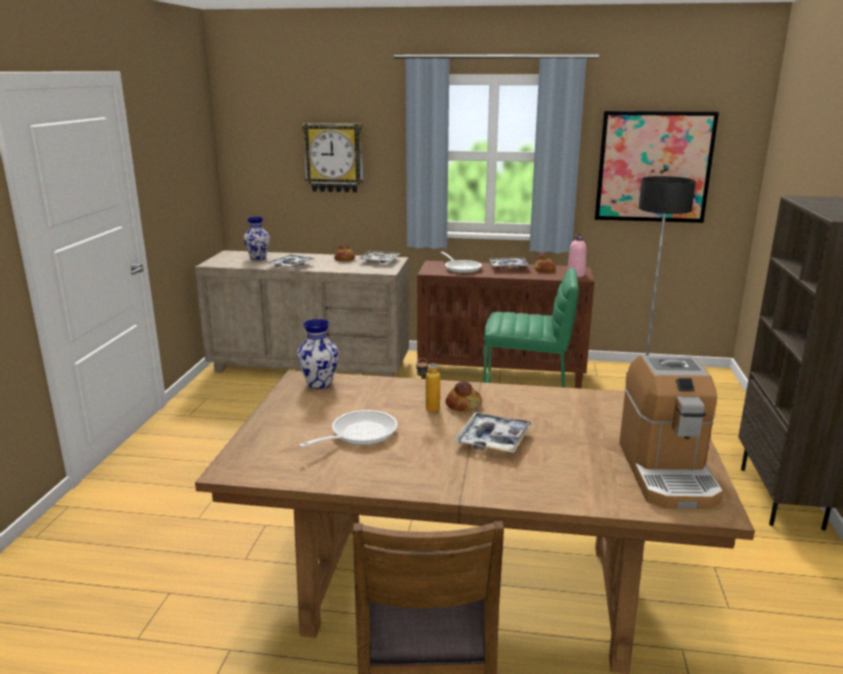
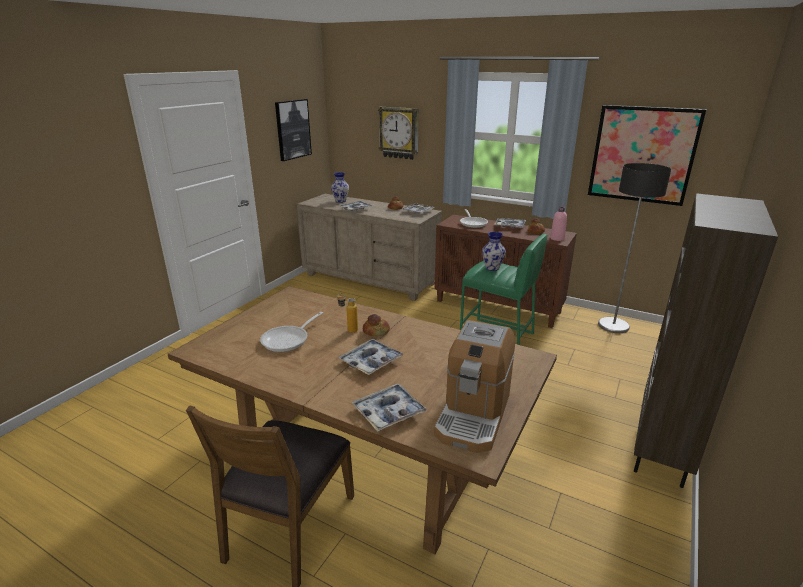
camera: 20 degrees right, 5 degrees up
vase [297,319,339,389] -> vase moved to [482,232,506,271]
frying pan [299,410,398,448] -> frying pan turned 150 degrees clockwise [260,312,323,352]
none -> picture [275,99,312,161]
none -> tray [352,383,428,432]

